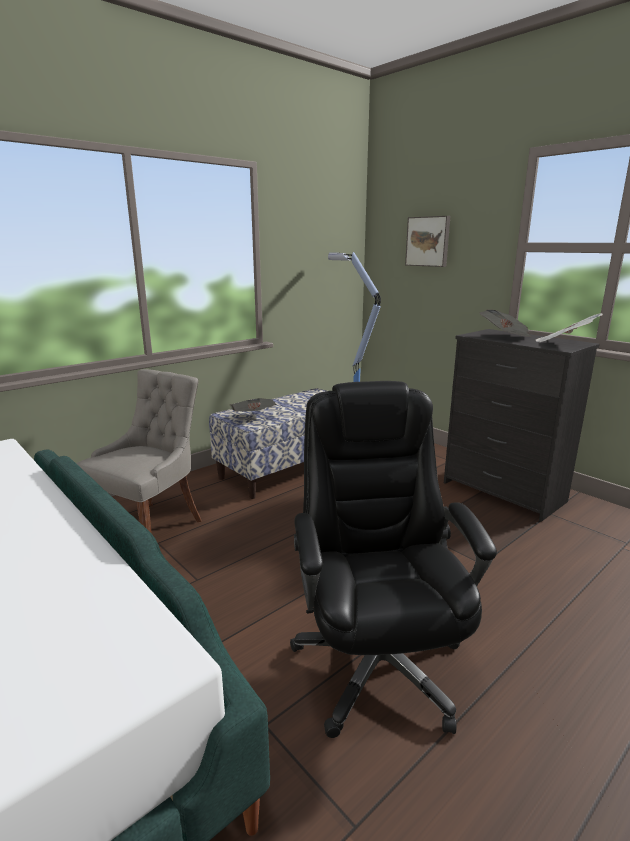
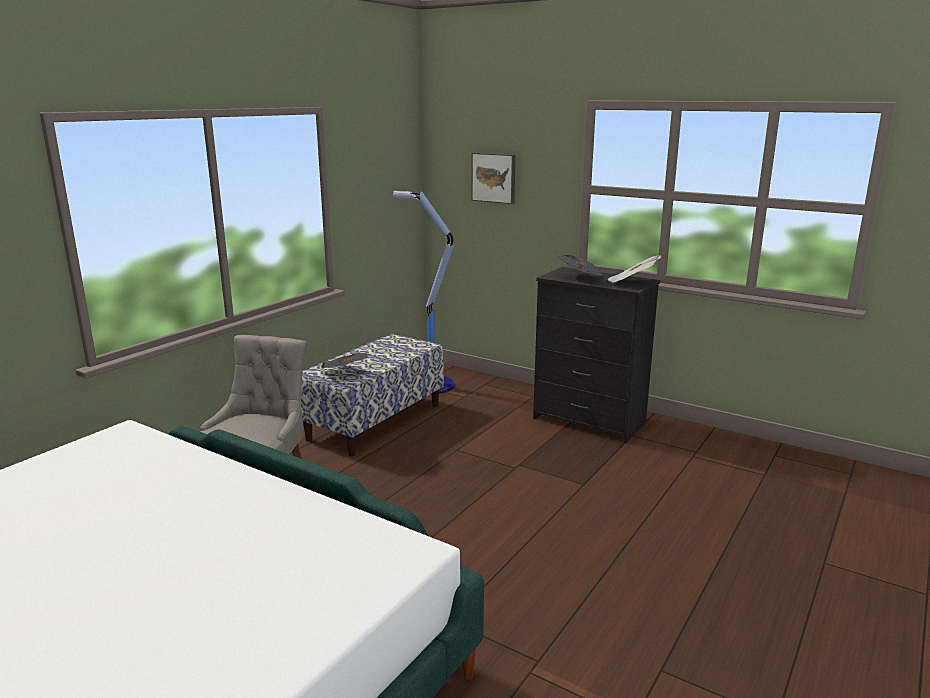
camera: 15 degrees left, 0 degrees up
black office chair [290,381,497,738] -> none

